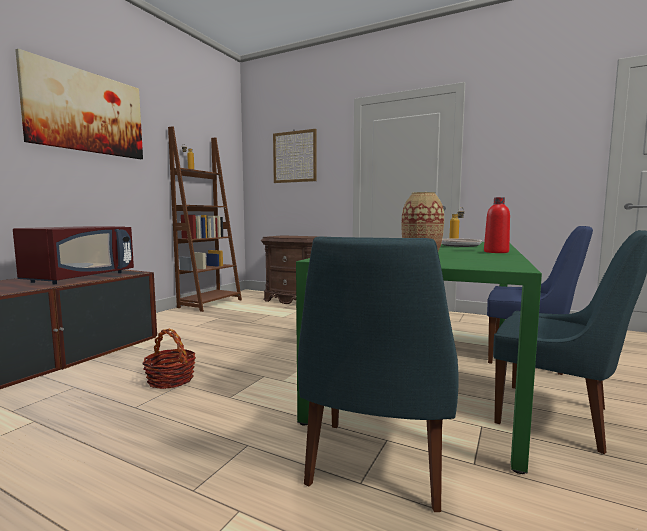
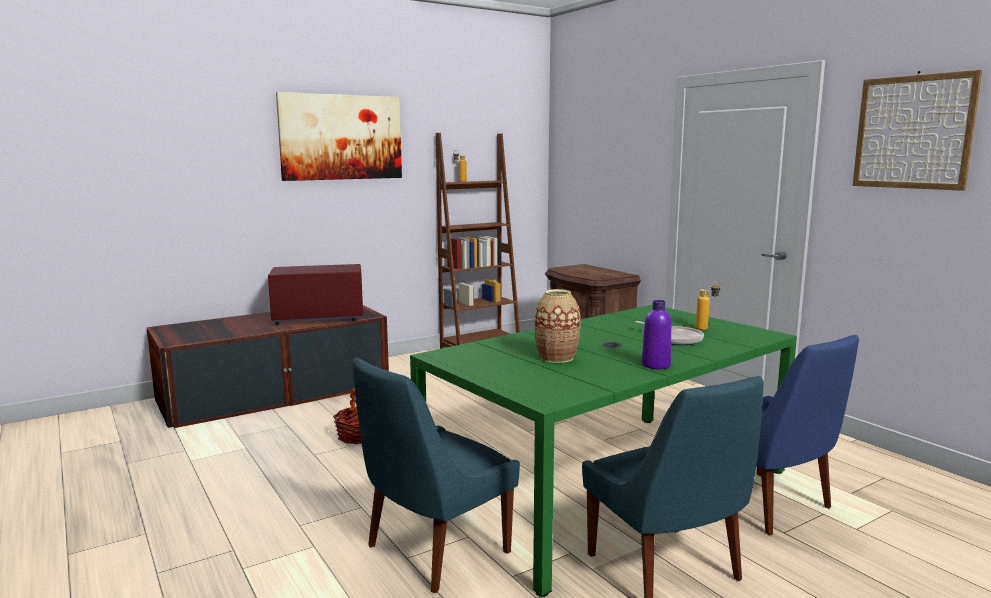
camera: 30 degrees right, 5 degrees up
red microwave [13,226,134,284] -> red microwave turned 150 degrees counterclockwise [268,264,363,325]
picture [273,129,317,183] -> picture moved to [852,70,982,191]
red bottle [484,197,510,253] -> purple bottle [642,300,671,369]

